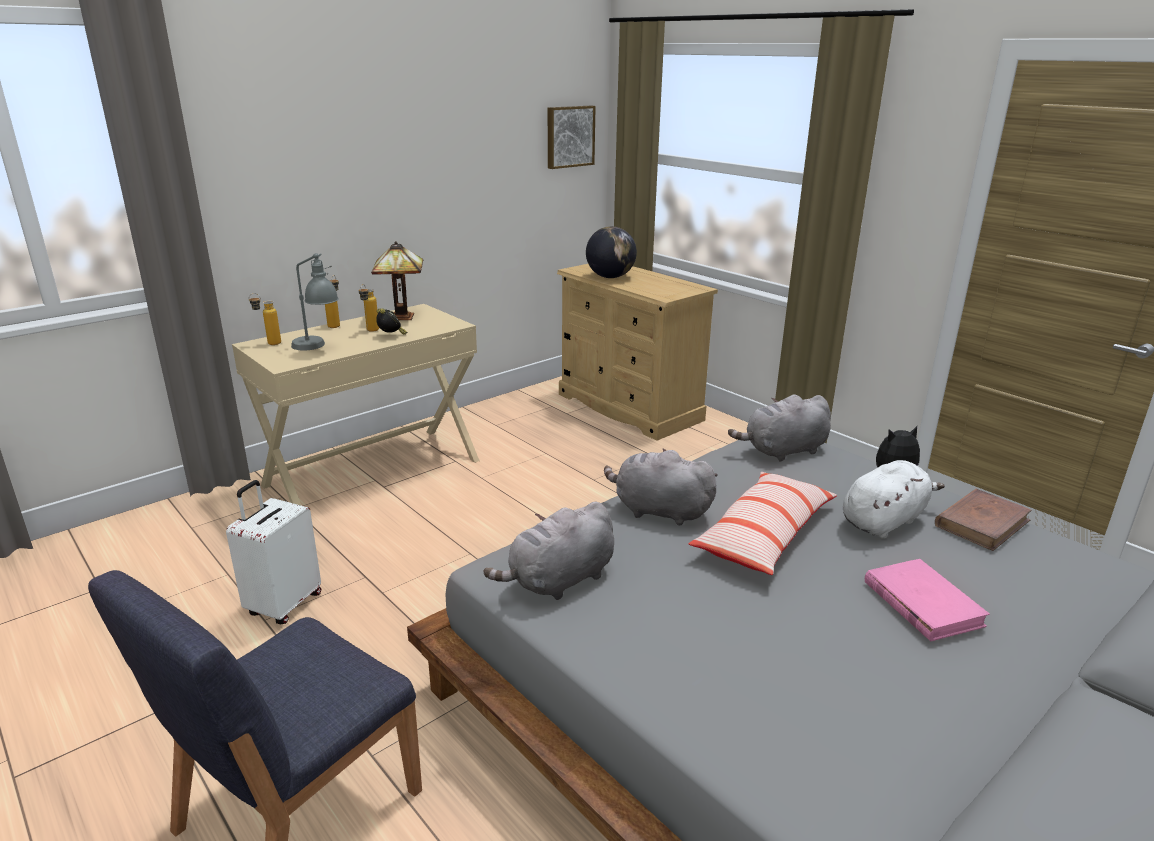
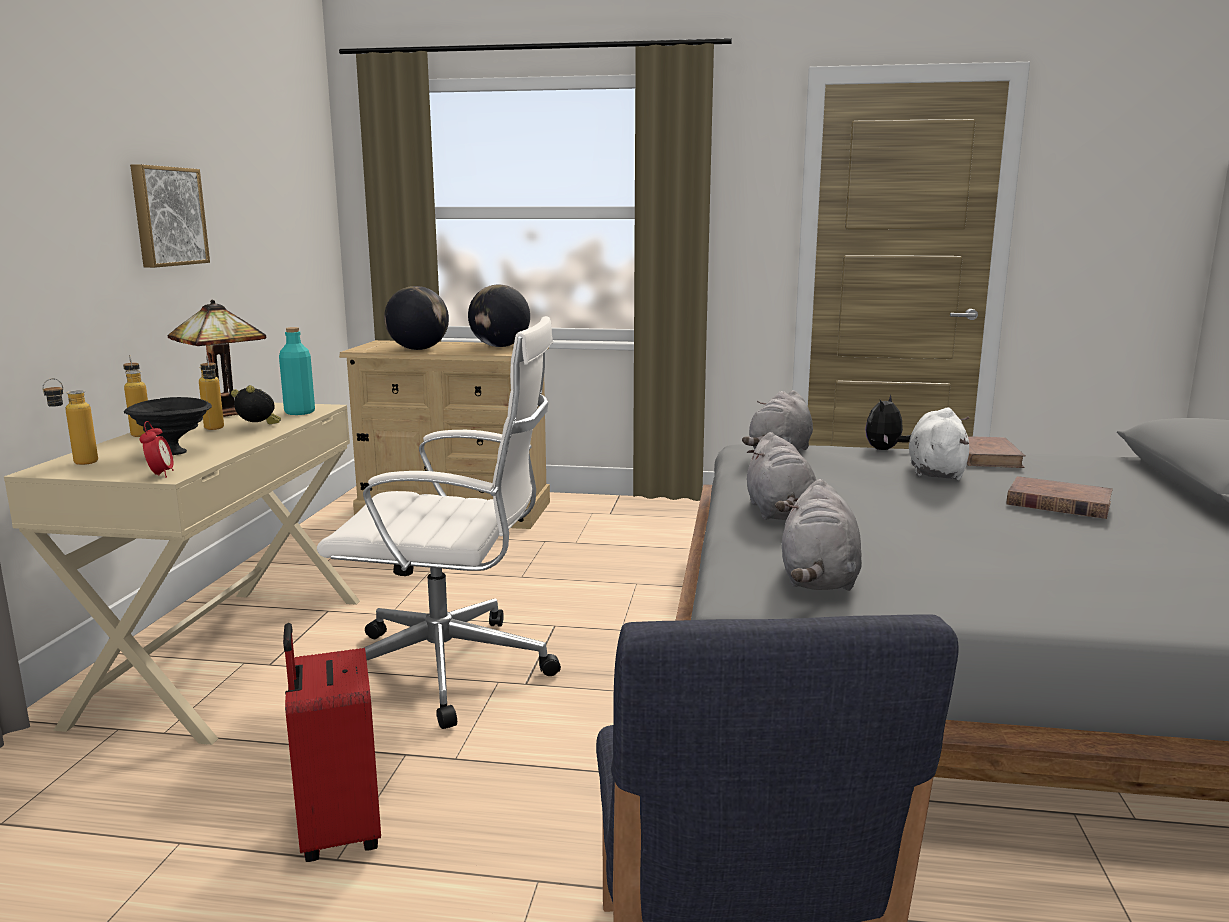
camera: 40 degrees left, 10 degrees down
white suitcase [226,480,321,624] -> red suitcase [283,623,381,862]
grey table lamp [291,253,339,351] -> black bowl [124,397,212,455]
picture [548,106,596,169] -> picture moved to [130,164,210,268]
grey plush toy [604,448,718,525] -> grey plush toy turned 75 degrees counterclockwise [747,432,816,520]
pillow [689,472,837,575] -> none
pink book [865,559,990,641] -> brown book [1006,476,1113,519]
none -> alarm clock [140,421,174,478]
none -> turquoise bottle [279,327,315,415]
none -> white office chair [317,316,561,729]
none -> globe [468,284,530,347]

